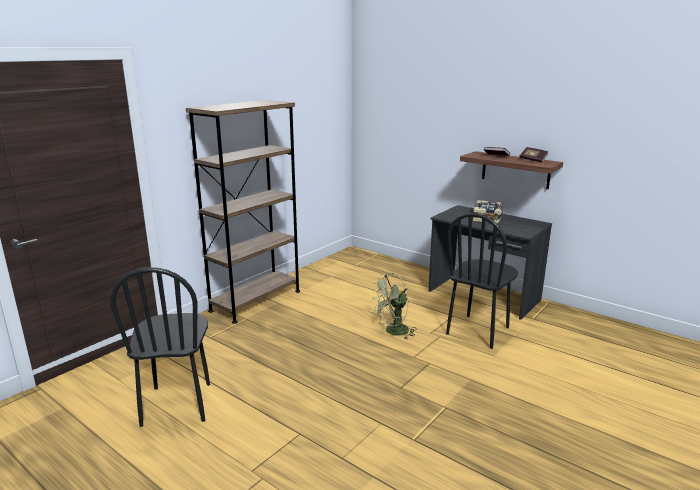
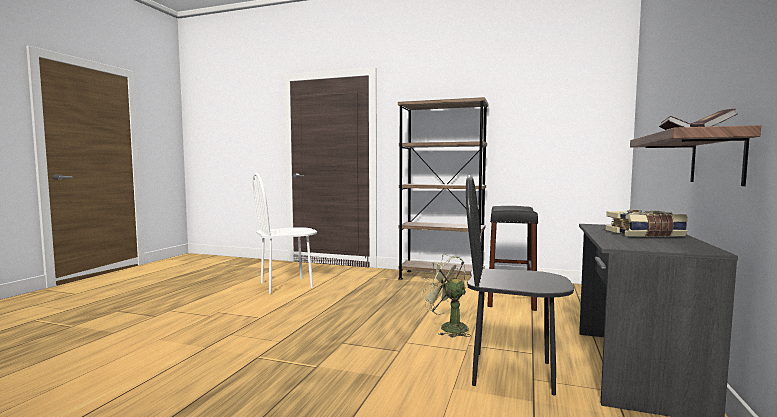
camera: 70 degrees right, 15 degrees down
black chair [110,267,210,427] -> white chair [253,173,317,294]
none -> black stool [487,206,538,311]

